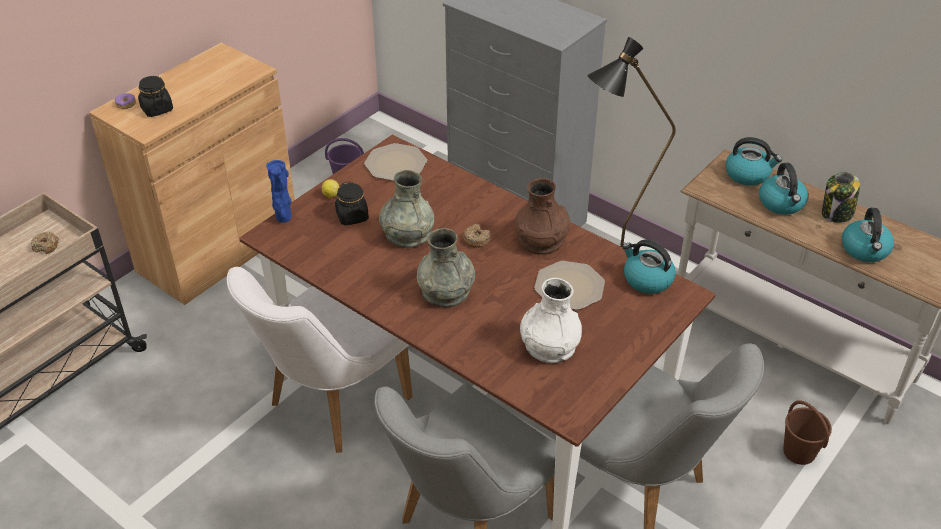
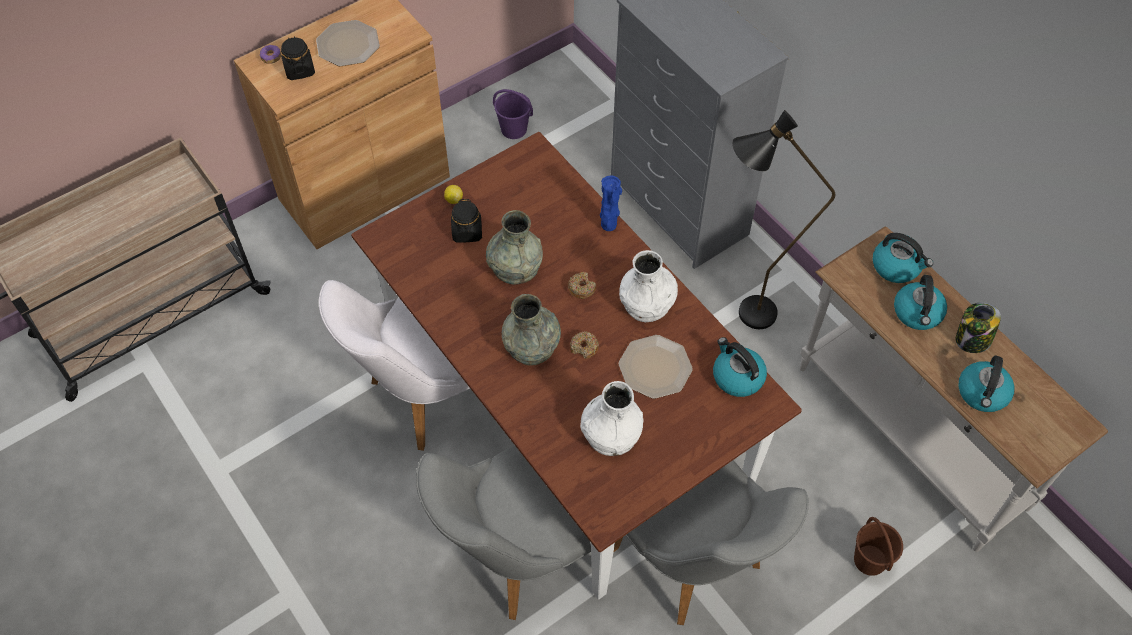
camera: 15 degrees right, 15 degrees up
donut [31,232,59,254] -> donut moved to [570,332,599,359]
blue vase [266,160,292,223] -> blue vase moved to [600,176,622,231]
plate [364,143,427,181] -> plate moved to [316,20,380,66]
brown vase [515,178,570,255] -> white vase [619,250,678,322]

